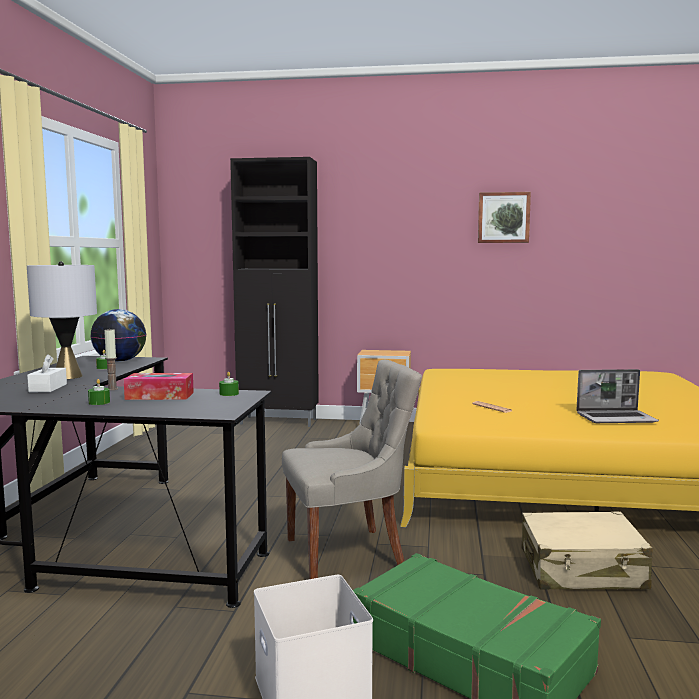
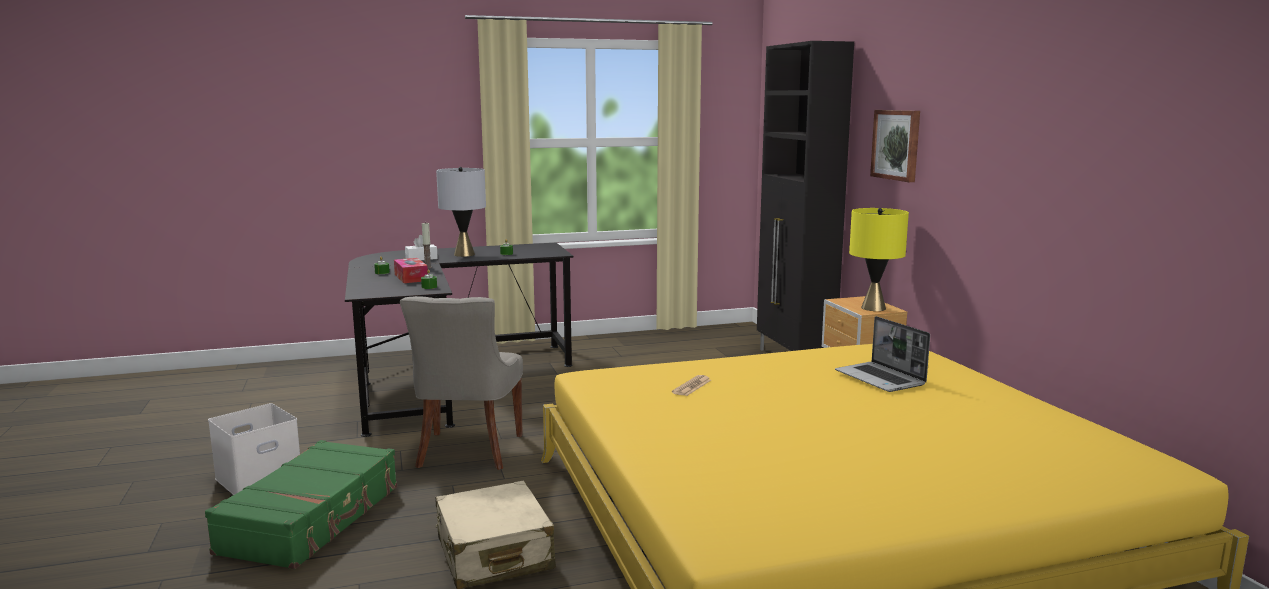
camera: 65 degrees right, 5 degrees up
globe [90,309,146,362] -> none
grey chair [282,360,422,579] -> grey chair turned 45 degrees clockwise [400,296,523,470]
picture [478,192,531,243] -> picture moved to [870,110,920,182]
laptop [576,369,659,423] -> laptop moved to [835,316,930,392]
none -> yellow table lamp [849,208,909,311]

